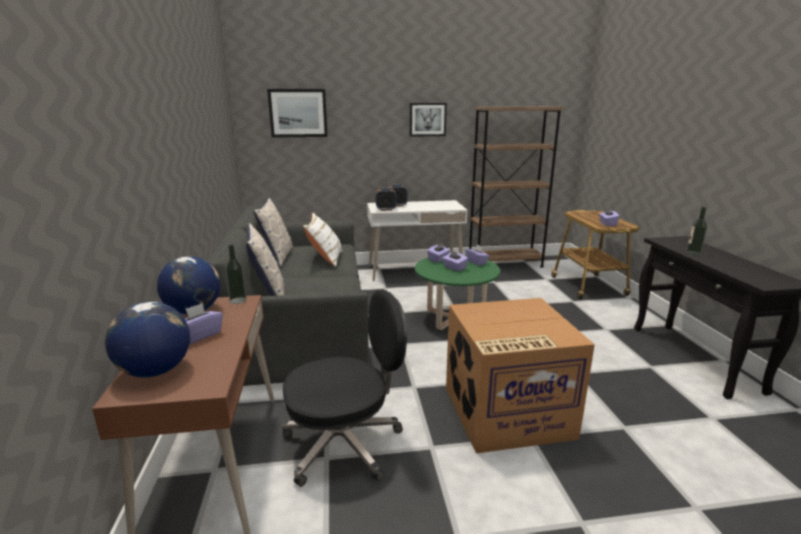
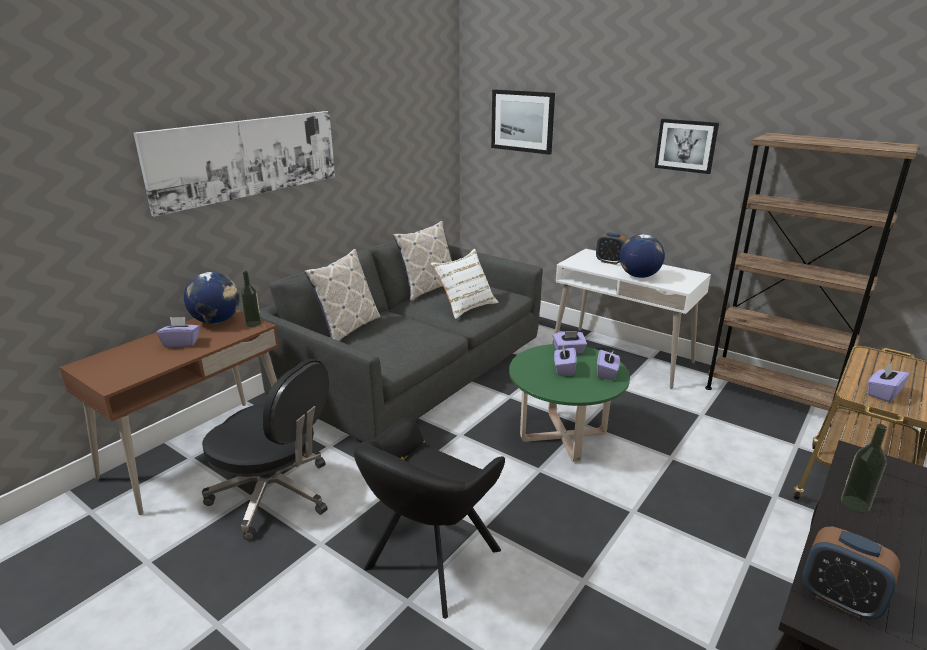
camera: 45 degrees right, 5 degrees up
globe [105,302,190,377] -> globe moved to [620,234,665,278]
alarm clock [375,188,397,211] -> alarm clock moved to [802,527,900,619]
cardboard box [446,298,595,453] -> black armchair [354,418,505,619]
none -> picture [133,111,335,217]

